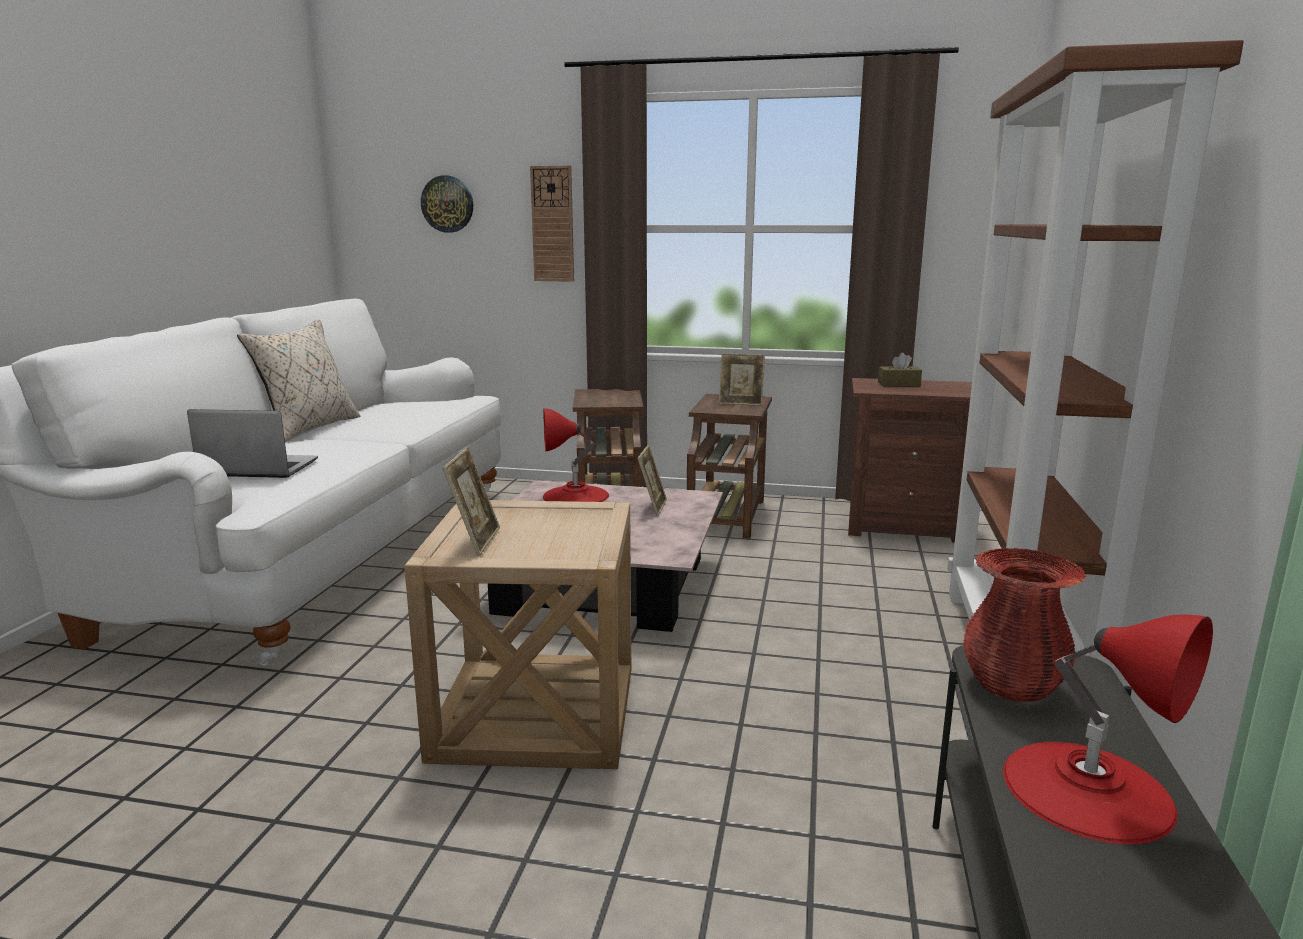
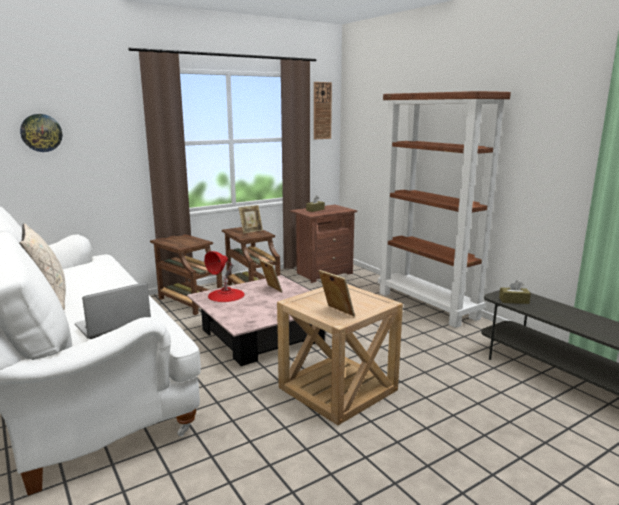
camera: 45 degrees left, 0 degrees up
wall clock [530,165,574,282] -> wall clock moved to [314,82,332,139]
red vase [963,548,1086,702] -> brown tissue box [499,280,531,304]
red table lamp [1003,614,1213,844] -> none

